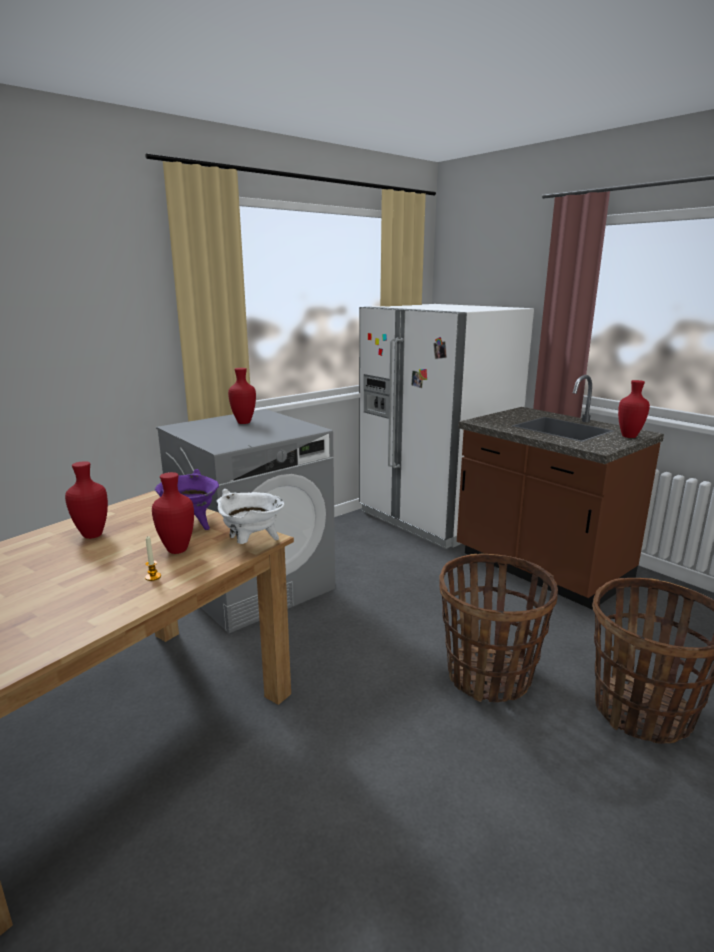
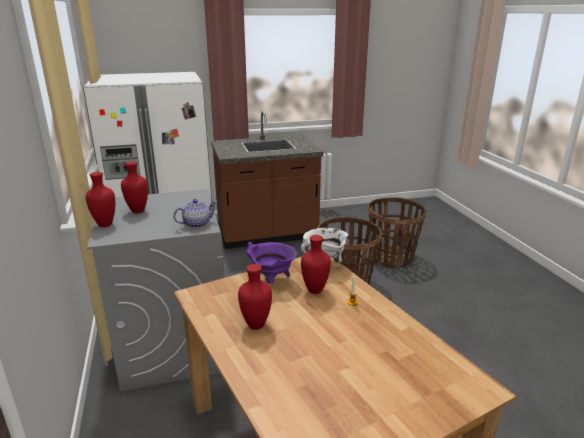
camera: 65 degrees left, 5 degrees up
red vase [618,380,650,438] -> red vase moved to [85,172,115,227]
none -> teapot [173,199,217,228]

